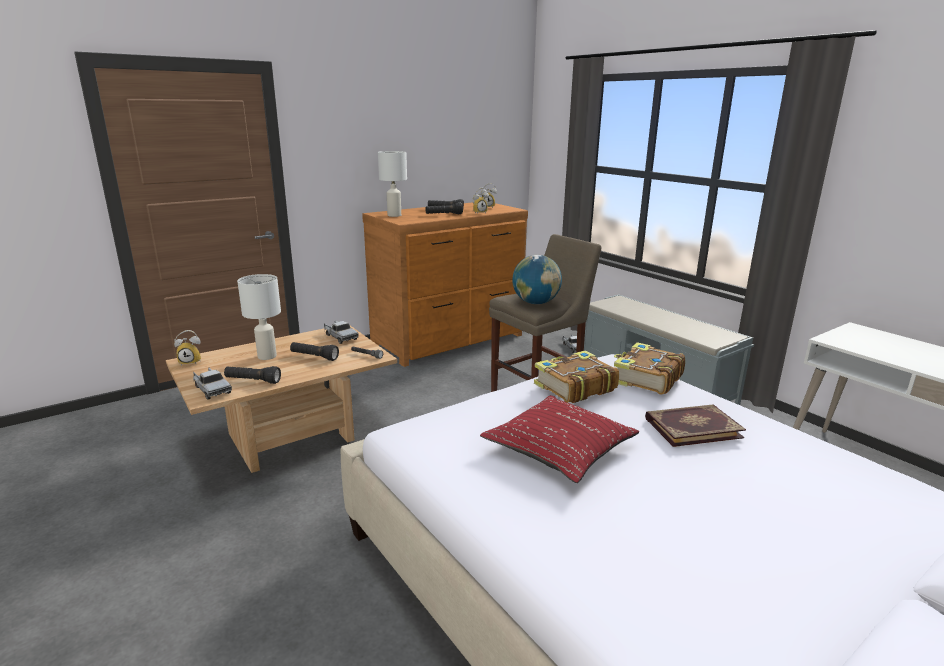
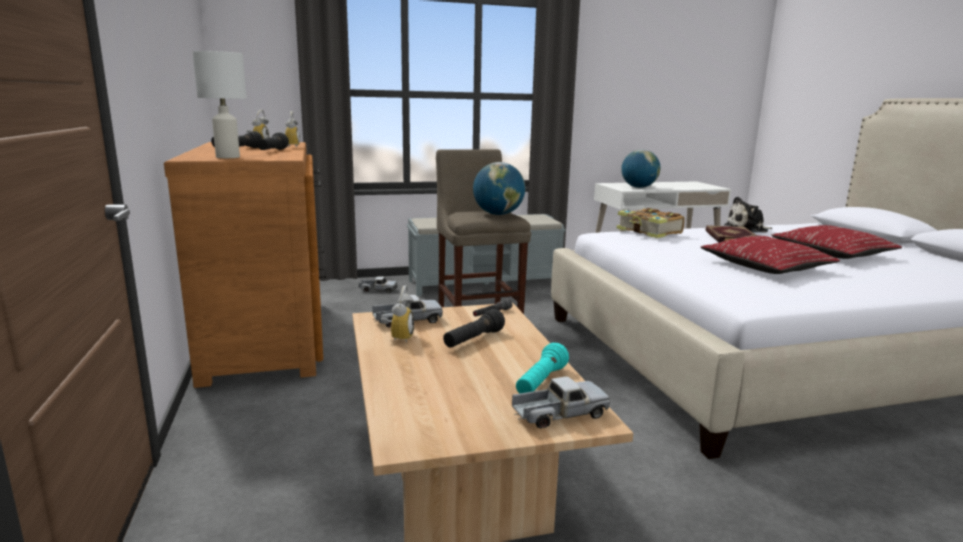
camera: 70 degrees left, 5 degrees down
alarm clock [174,330,201,366] -> alarm clock moved to [381,285,414,343]
black flashlight [224,366,281,384] -> turquoise flashlight [516,343,569,394]
white table lamp [237,274,281,360] -> none
book [534,351,619,403] -> none
none -> globe [621,150,661,188]
none -> plush toy [724,197,772,233]
none -> red pillow [771,225,902,259]

